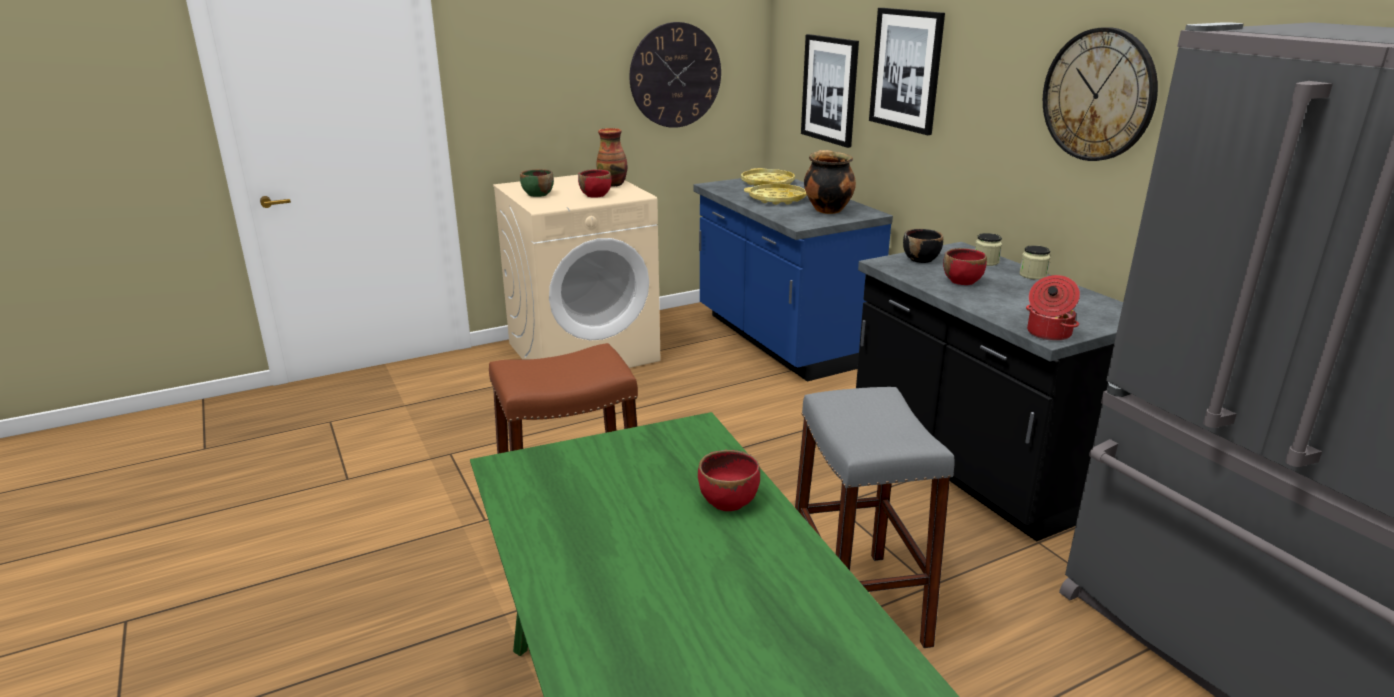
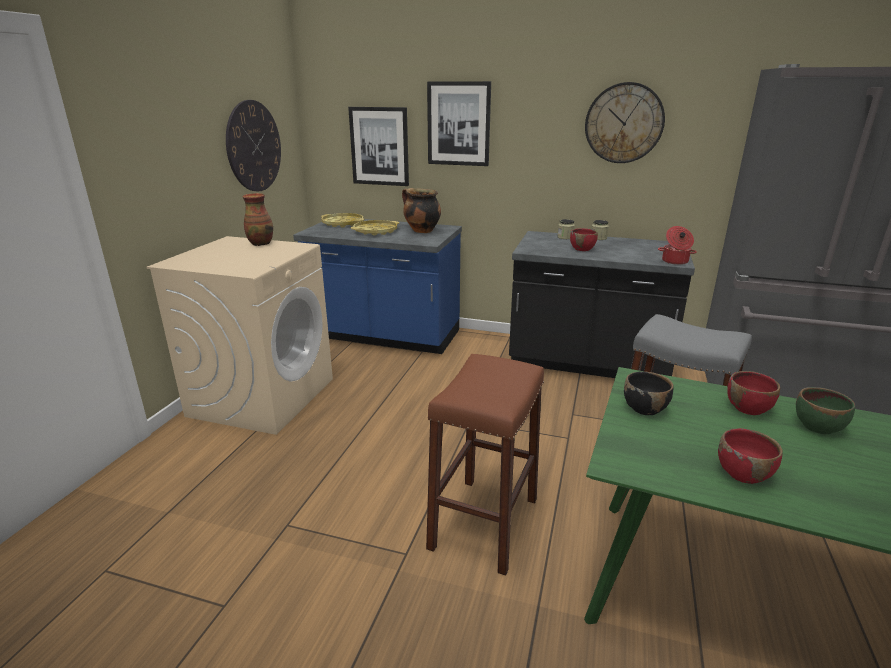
camera: 45 degrees left, 0 degrees up
green bowl [520,169,554,197] -> green bowl moved to [796,387,855,434]
red bowl [578,169,611,198] -> red bowl moved to [718,428,783,484]
black bowl [903,229,943,263] -> black bowl moved to [624,371,673,415]

